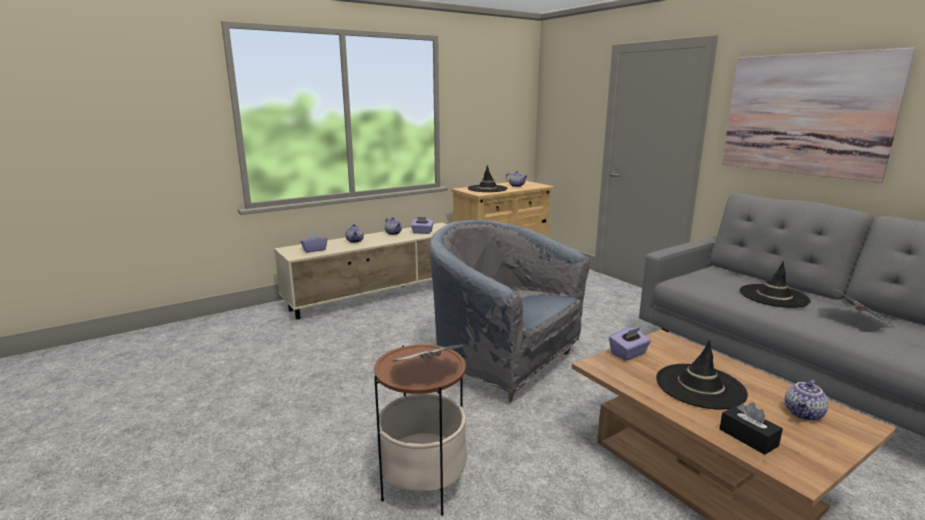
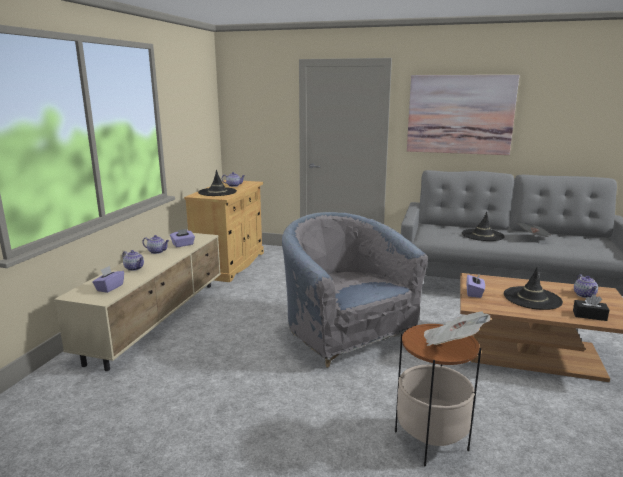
camera: 40 degrees left, 0 degrees up
grey armchair [429,220,590,403] -> grey armchair turned 60 degrees clockwise [282,212,428,368]

